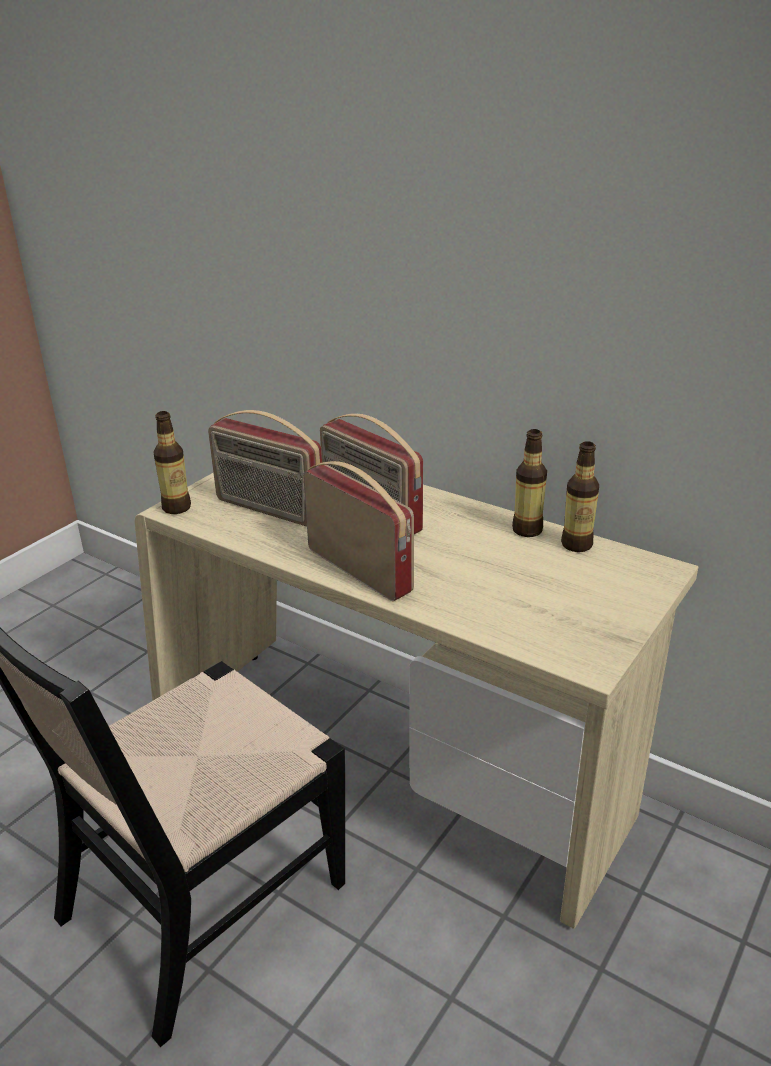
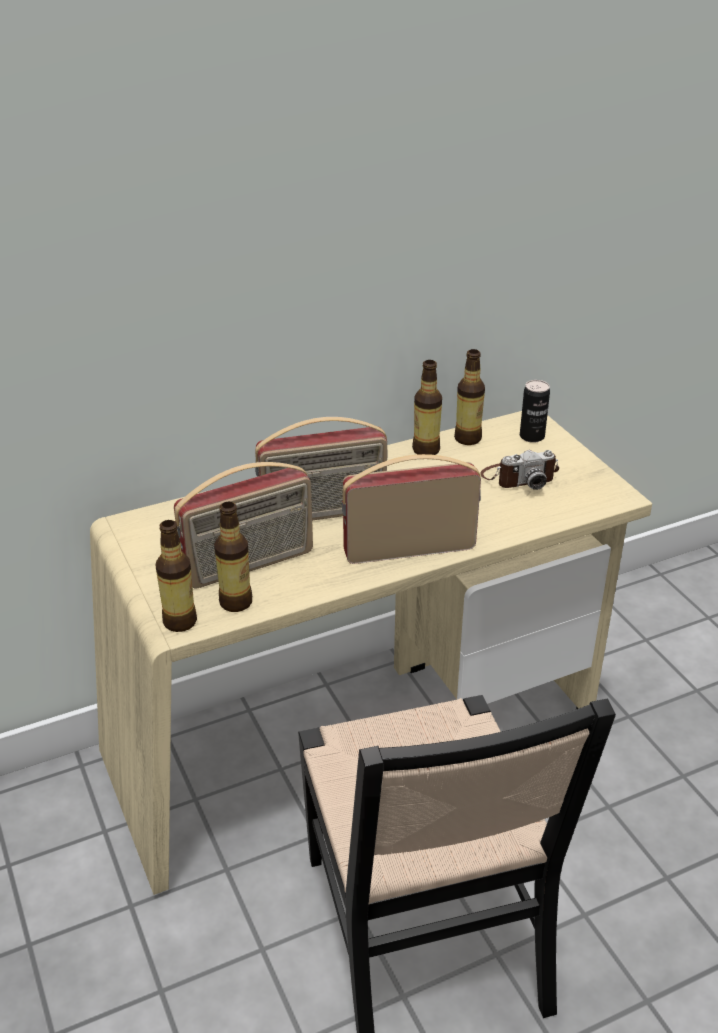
camera: 60 degrees left, 5 degrees up
none -> bottle [214,502,252,612]
none -> camera [480,450,559,490]
none -> can [520,380,550,443]

